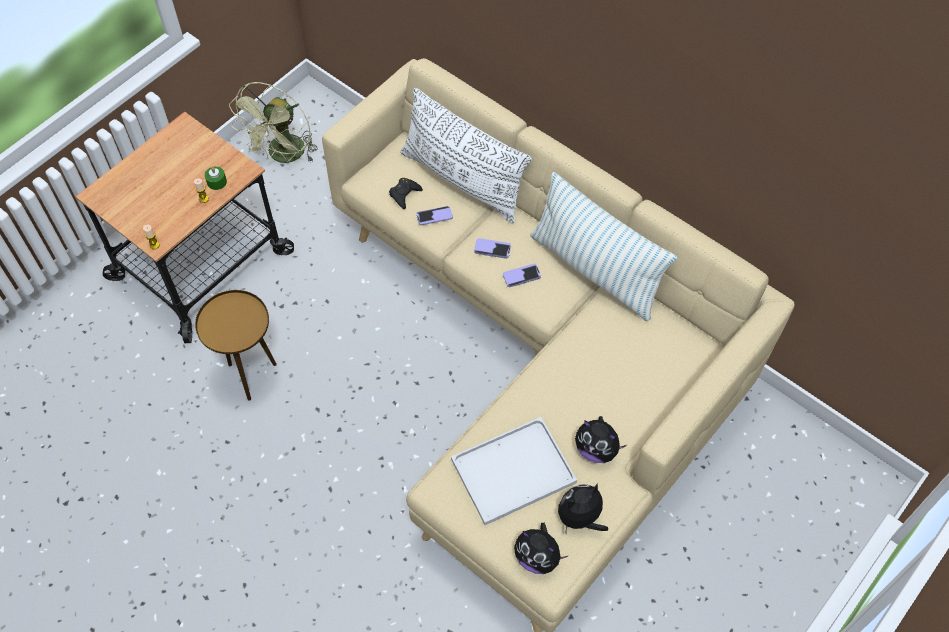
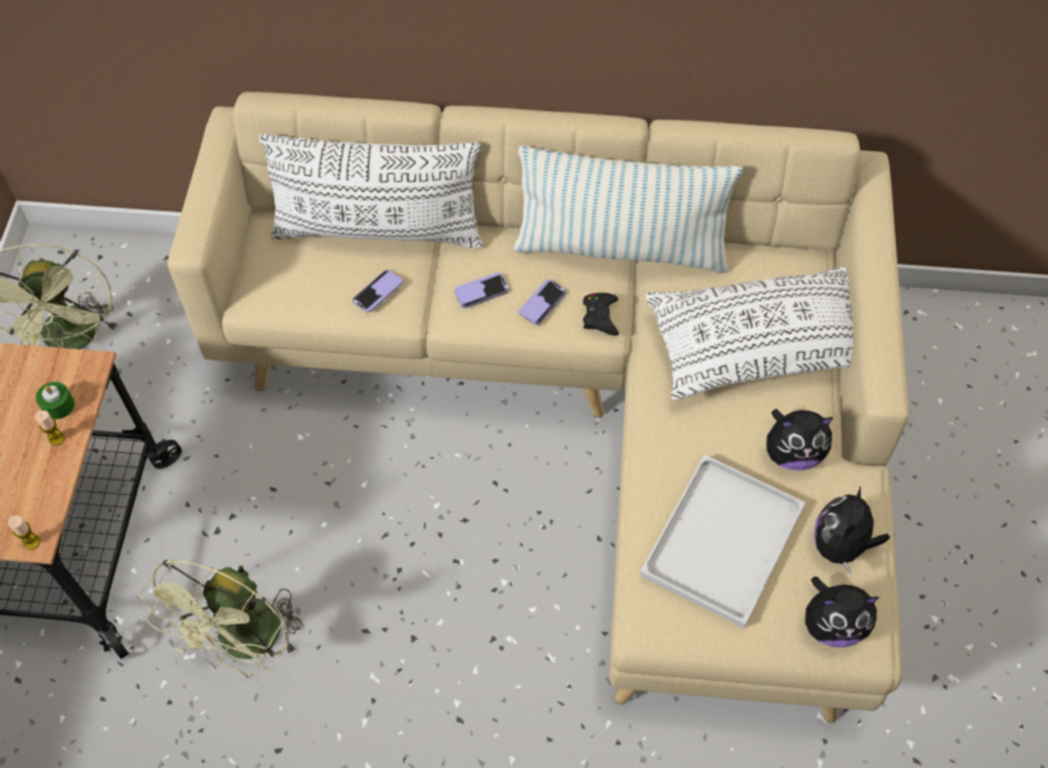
camera: 35 degrees left, 0 degrees up
brown side table [195,290,277,401] -> green fan [139,560,304,678]
black game controller [389,178,423,209] -> black game controller moved to [583,293,619,336]
none -> white pillow [646,266,853,400]

